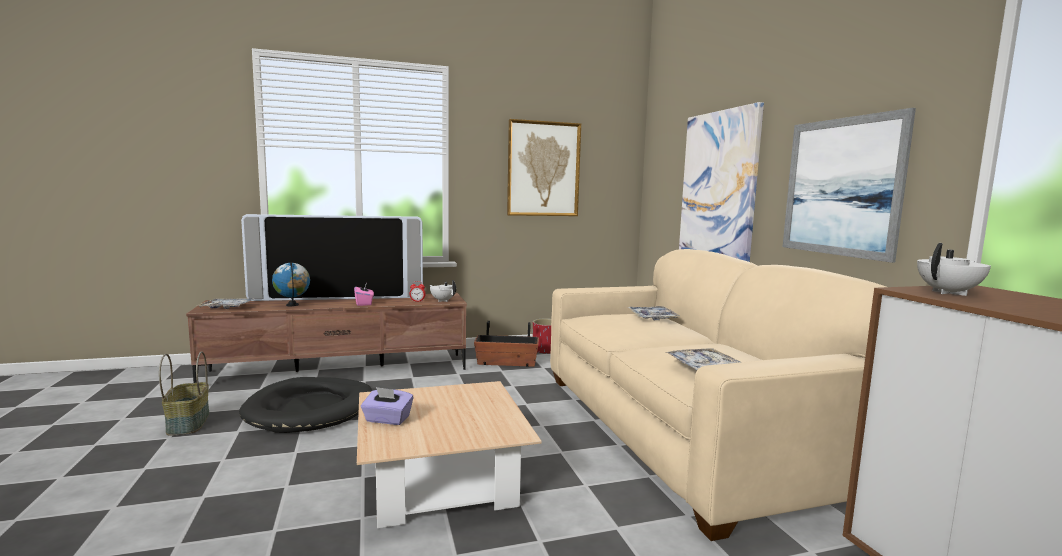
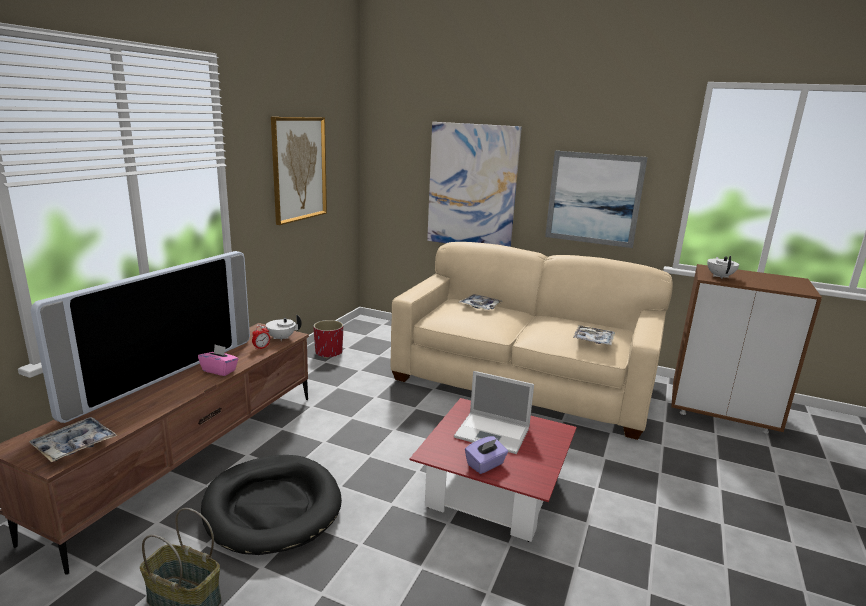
camera: 50 degrees left, 10 degrees up
globe [272,262,310,306] -> none
beige coffee table [357,381,542,528] -> red coffee table [410,398,577,542]
planter [474,321,539,367] -> none
none -> laptop [454,371,534,454]

